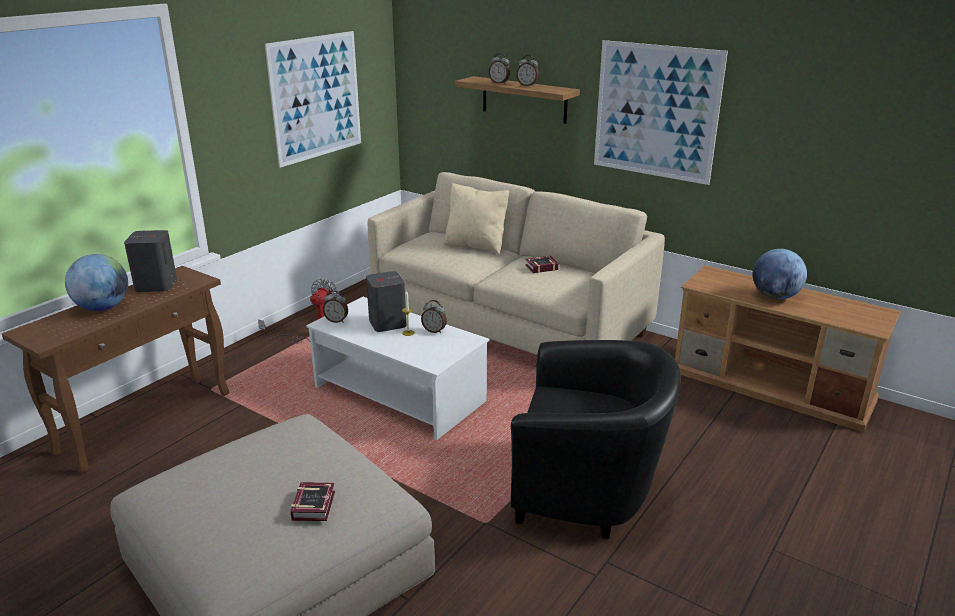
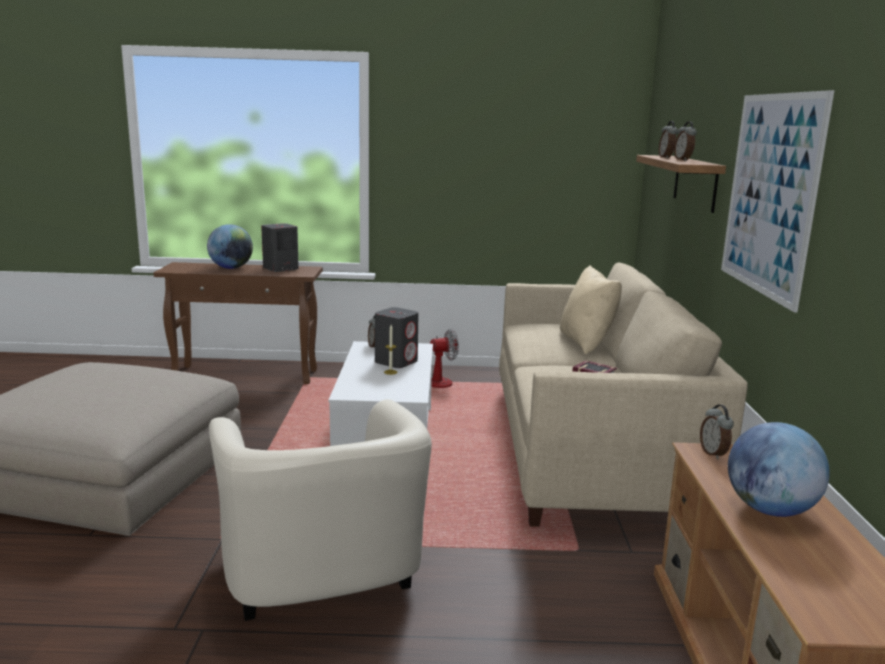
camera: 55 degrees right, 10 degrees down
picture [265,31,361,168] -> none
book [290,482,335,521] -> none
alarm clock [421,300,447,333] -> alarm clock moved to [700,404,734,460]
black armchair [511,340,681,539] -> beige armchair [209,399,432,621]

